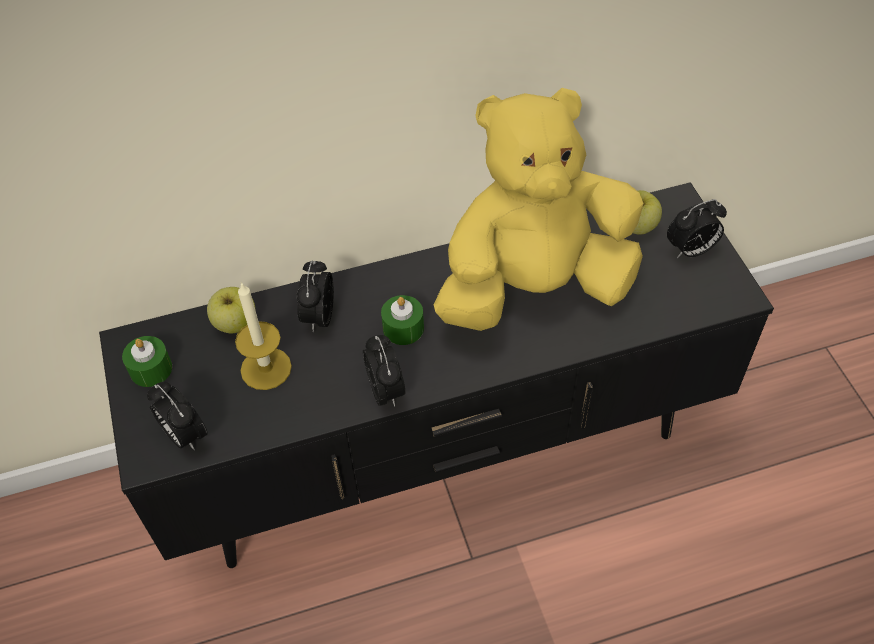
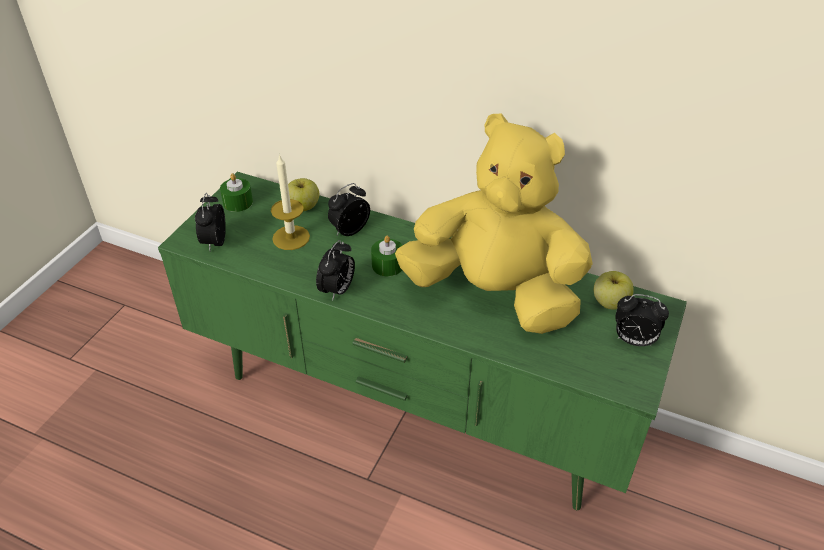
camera: 40 degrees right, 10 degrees down
black tv stand [99,182,774,568] -> green tv stand [158,172,687,510]

